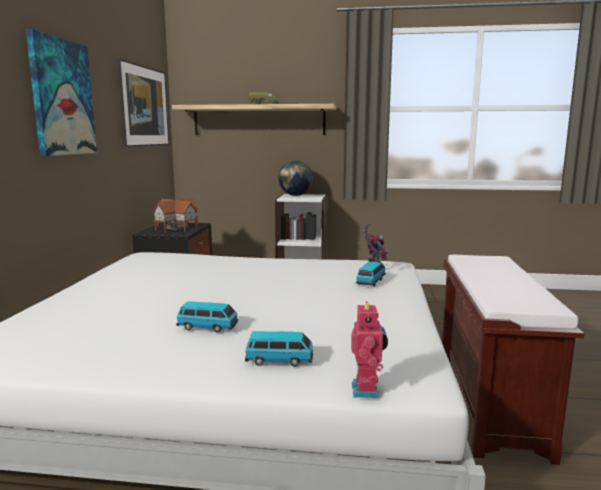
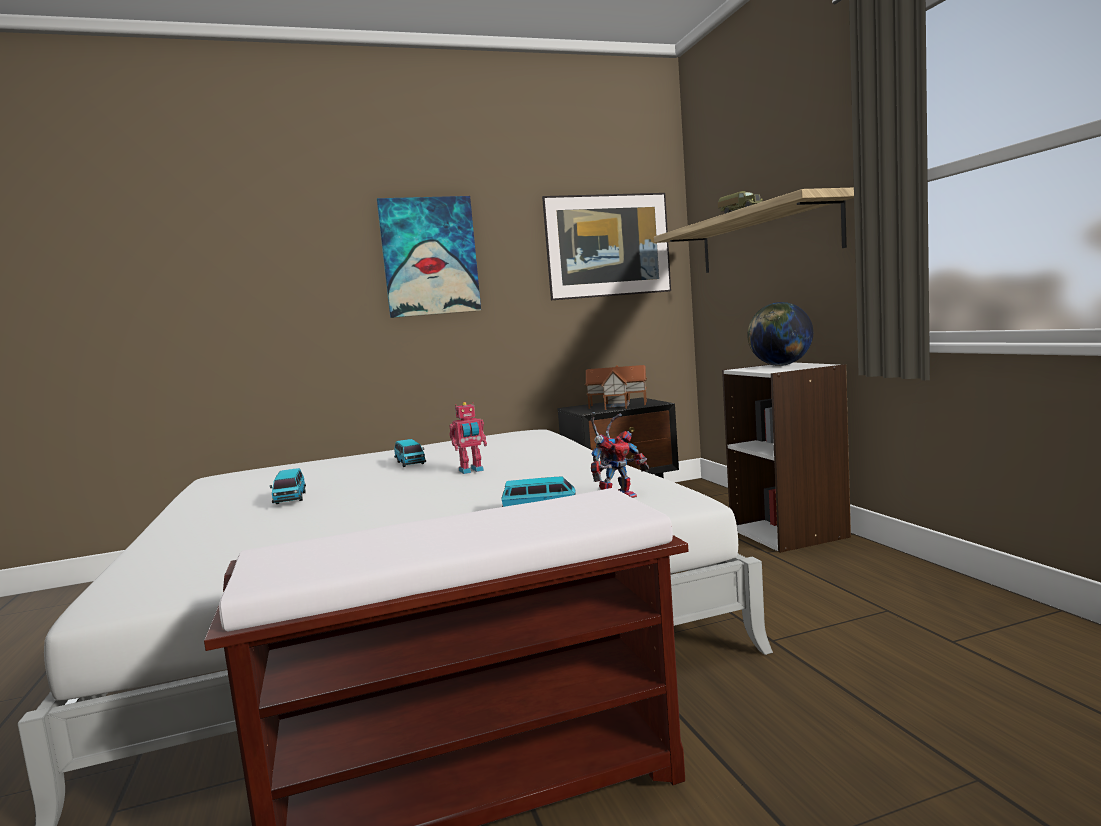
camera: 65 degrees right, 5 degrees down
toy car [245,331,313,367] -> toy car moved to [394,439,426,467]
toy robot [351,301,388,398] -> toy robot moved to [449,402,487,474]

